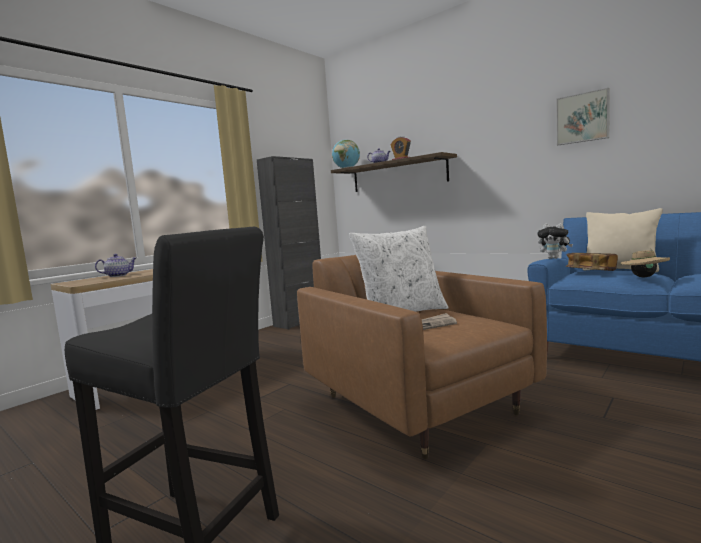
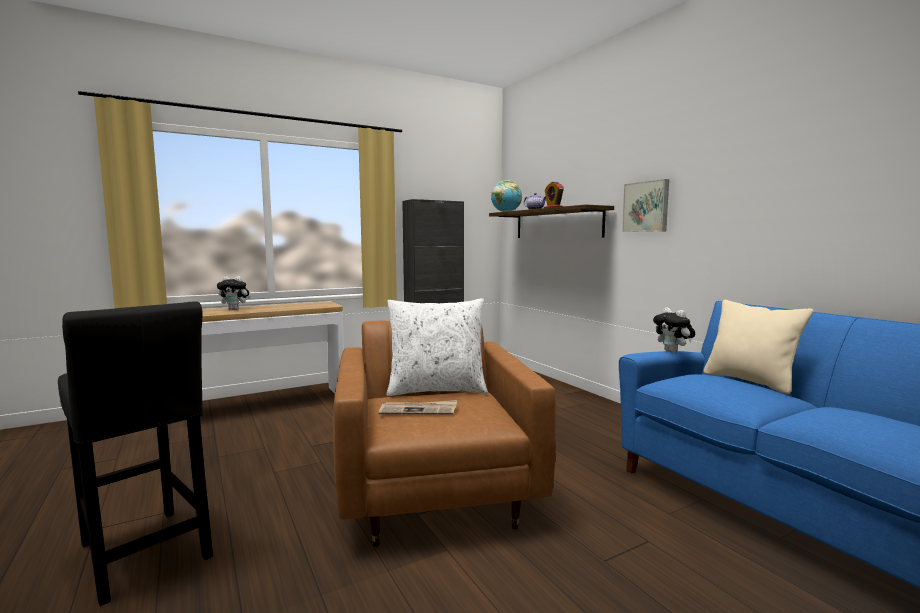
camera: 20 degrees right, 0 degrees up
teapot [95,254,136,277] -> plush toy [217,276,251,310]
picture [556,88,610,145] -> picture moved to [622,179,669,232]
book [566,253,618,271] -> none
beige hat [620,249,670,277] -> none

